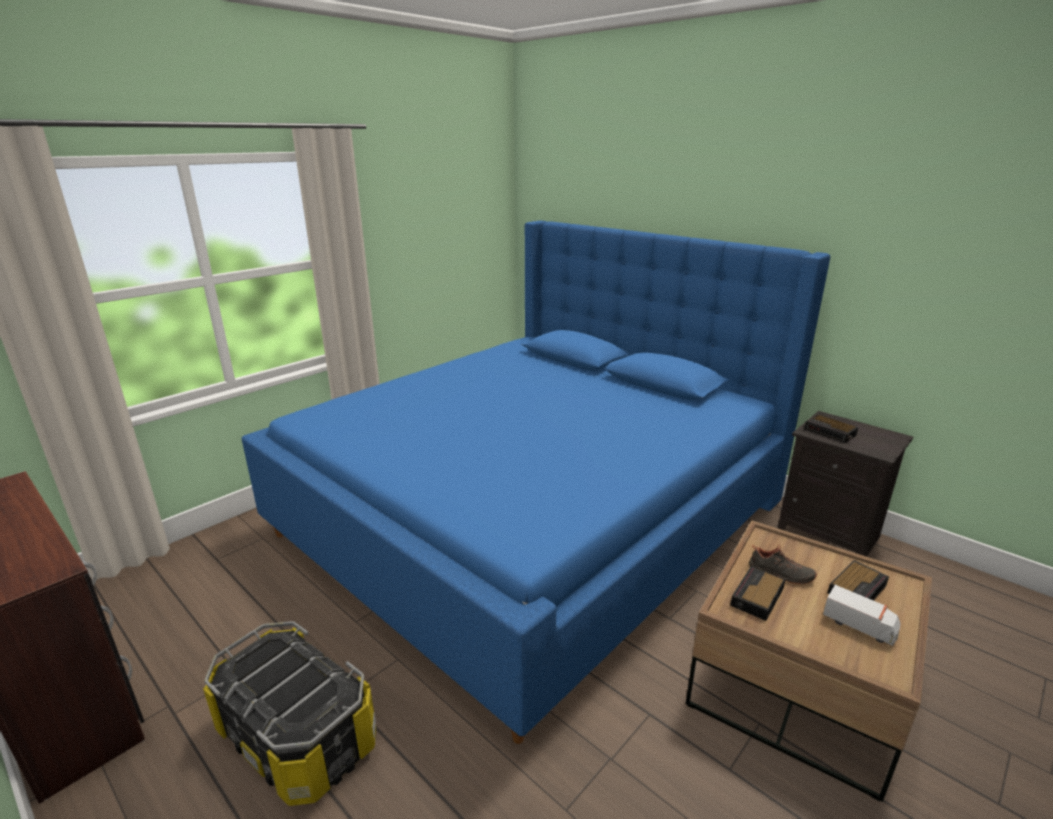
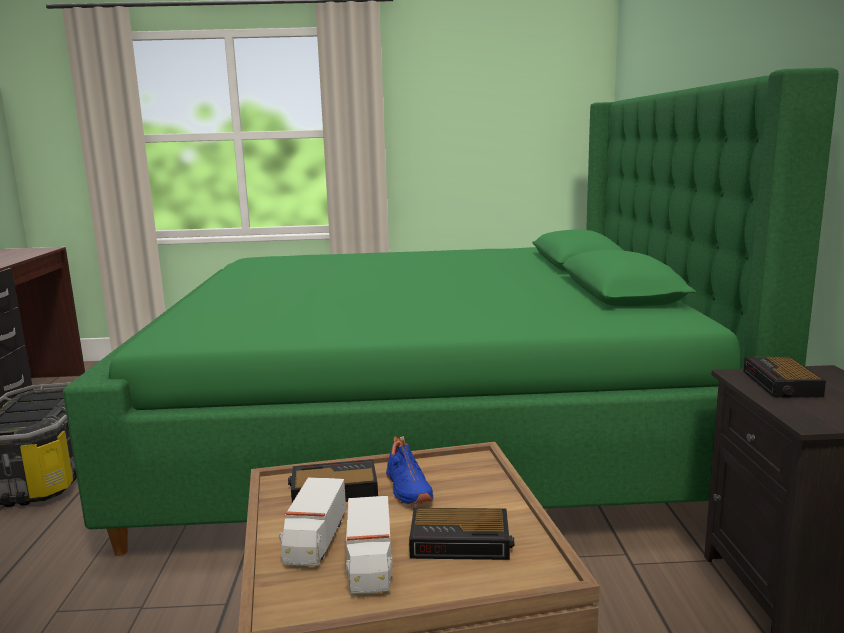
camera: 45 degrees right, 10 degrees down
blue bed [242,220,830,744] -> green bed [63,68,839,556]
black shoe [749,544,817,585] -> blue shoe [386,436,433,505]
none -> toy truck [279,477,346,566]

